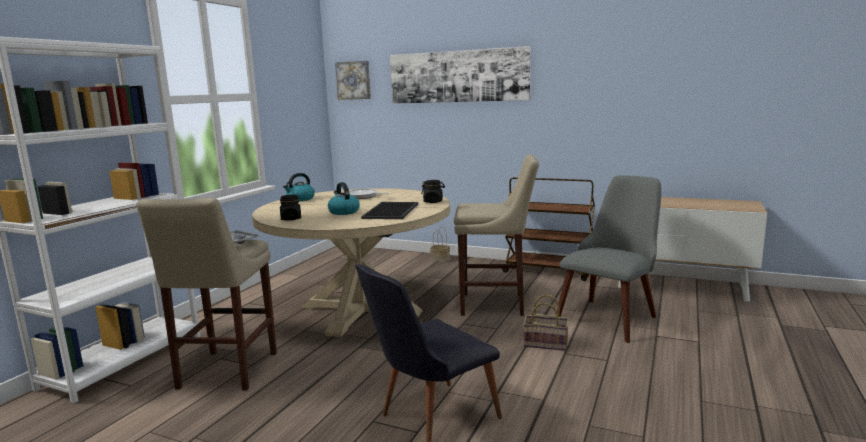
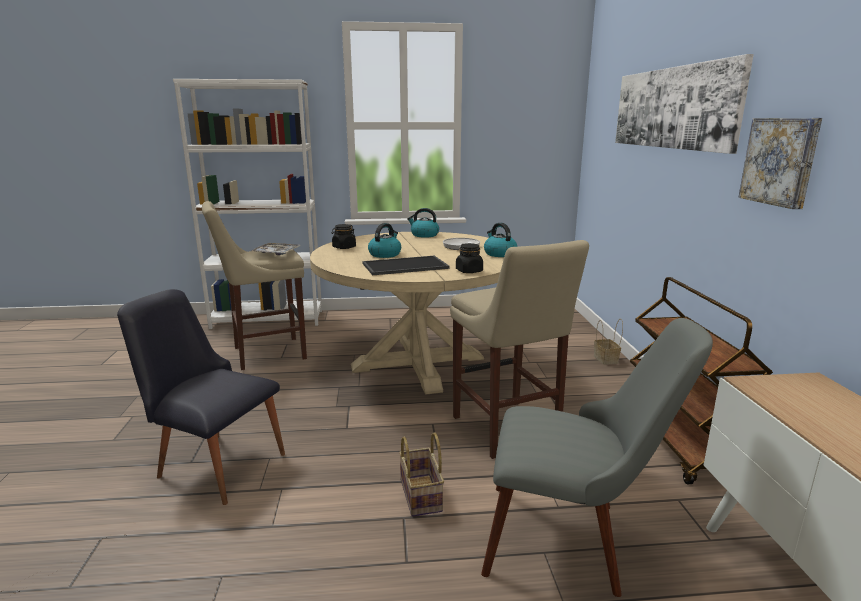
camera: 60 degrees right, 5 degrees up
picture [335,61,371,100] -> picture moved to [738,118,822,209]
none -> kettle [484,223,517,257]

